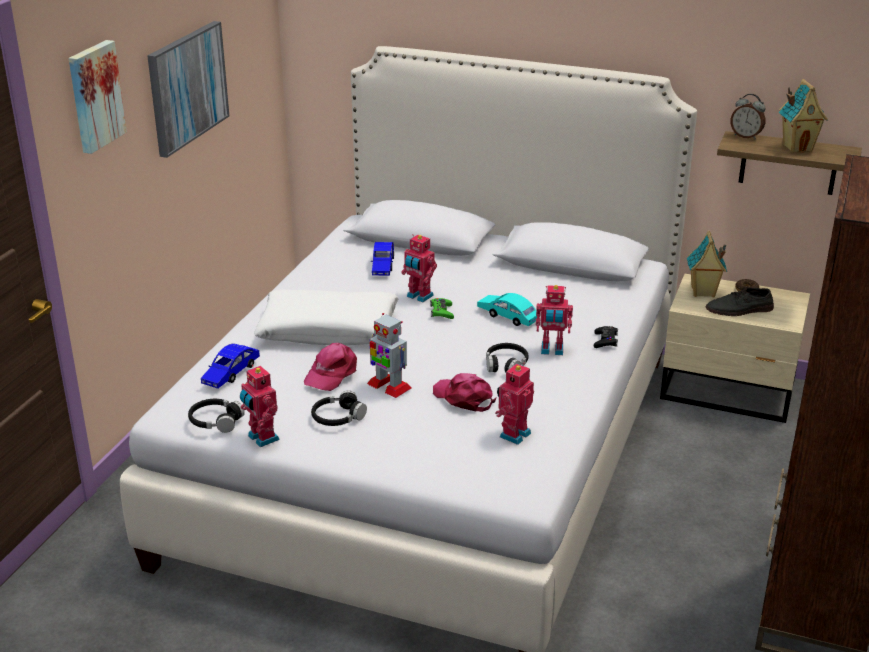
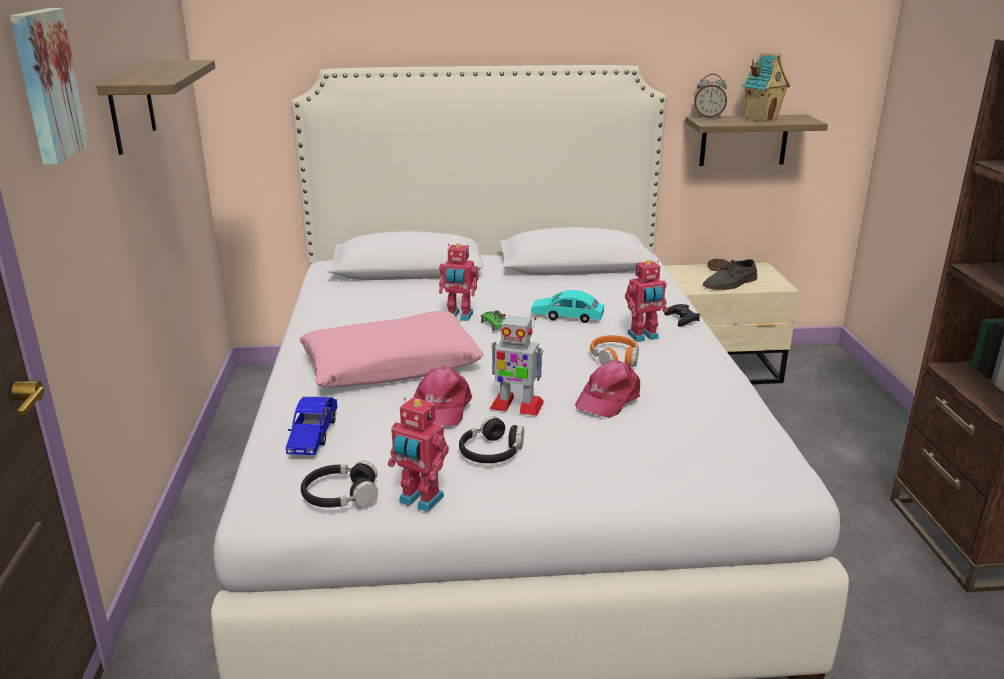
camera: 25 degrees left, 5 degrees down
picture [147,21,229,158] -> shelf [96,60,216,155]
white pillow [254,289,399,346] -> pink pillow [299,311,483,387]
blue toy car [371,242,394,276] -> none
pink cap [433,373,497,412] -> pink cap turned 75 degrees counterclockwise [575,360,640,418]
black headphones [486,343,529,372] -> orange headphones [590,335,639,367]
toy robot [495,363,534,445] -> none
toy house [687,231,727,298] -> none

